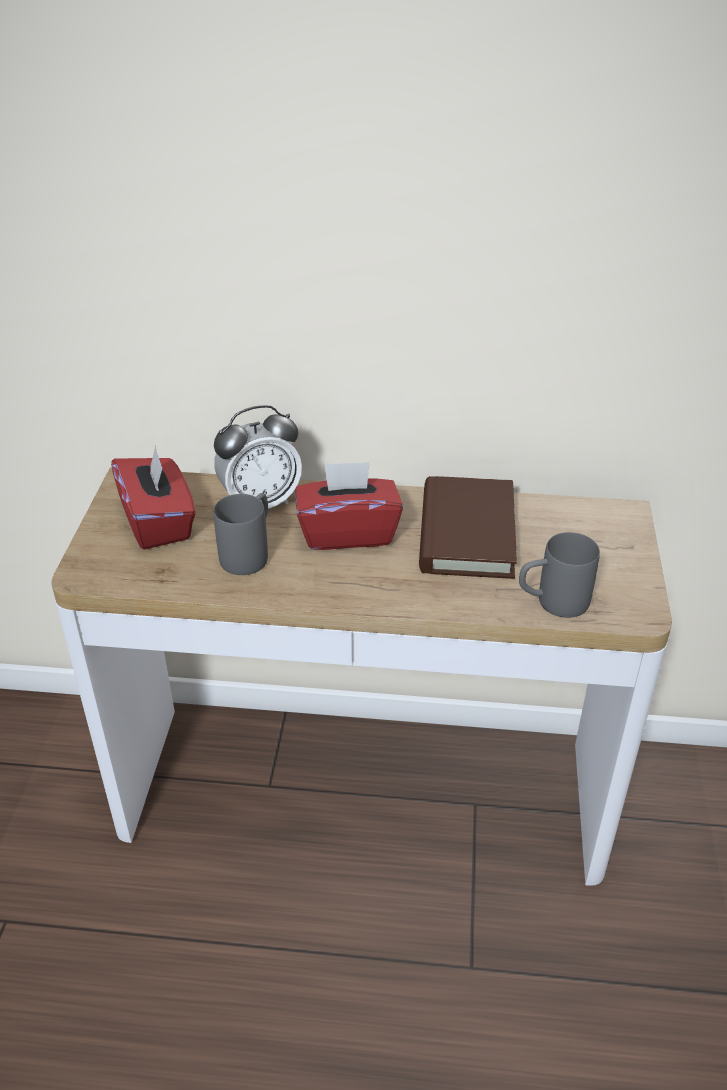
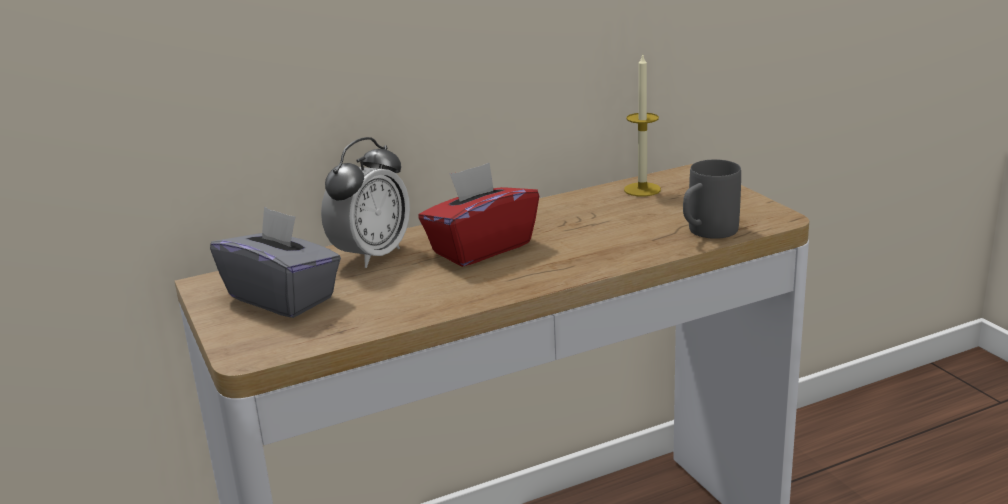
camera: 30 degrees left, 15 degrees down
red tissue box [111,446,196,550] -> grey tissue box [210,206,341,318]
grey mug [214,493,268,575] -> none
brown book [419,476,517,579] -> none
none -> candle [624,53,661,196]

